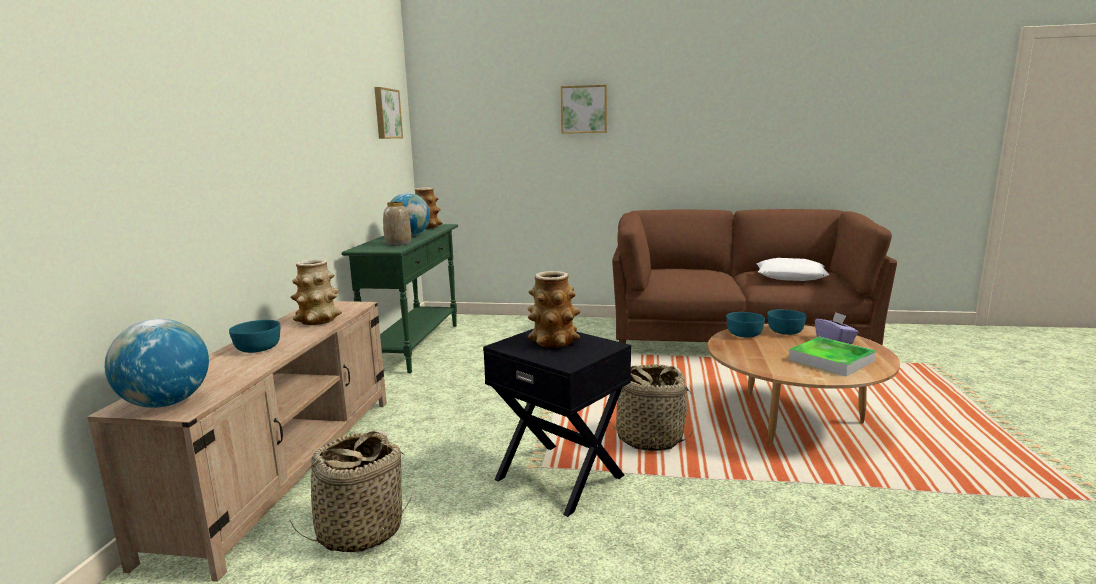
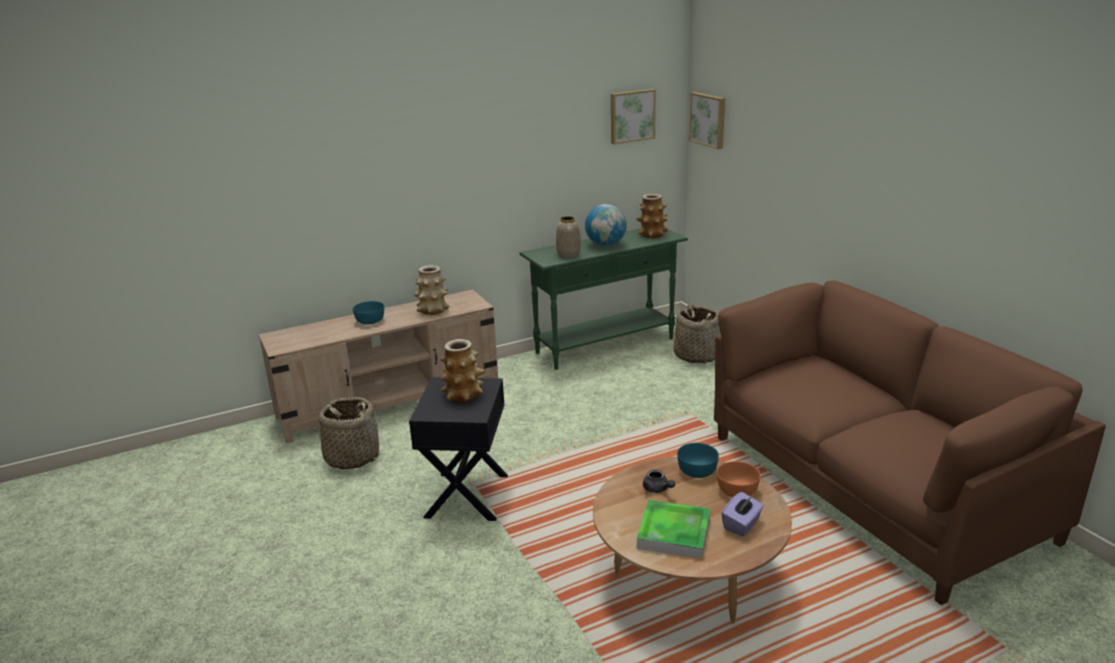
camera: 55 degrees right, 10 degrees up
globe [105,319,209,408] -> none
picture [561,85,607,134] -> picture moved to [689,92,725,149]
basket [603,364,694,451] -> basket moved to [673,304,721,363]
white pillow [756,258,830,281] -> none
turquoise bowl [767,309,807,335] -> orange bowl [717,461,761,497]
none -> grey teapot [643,469,675,493]

